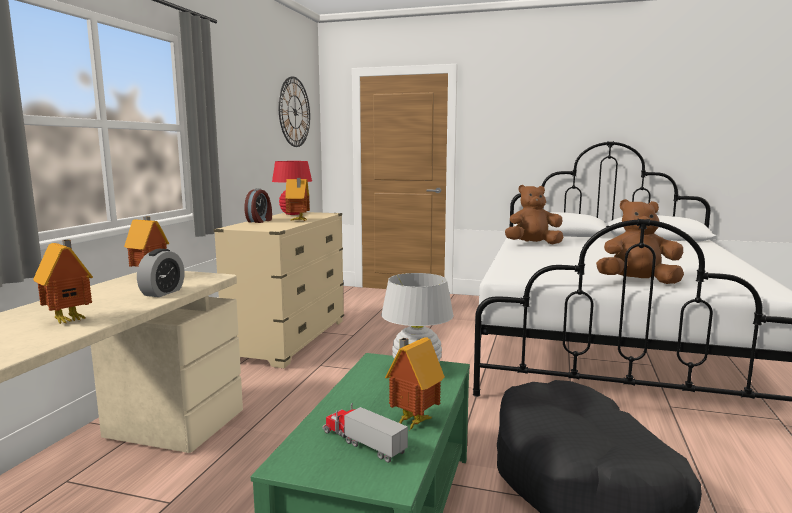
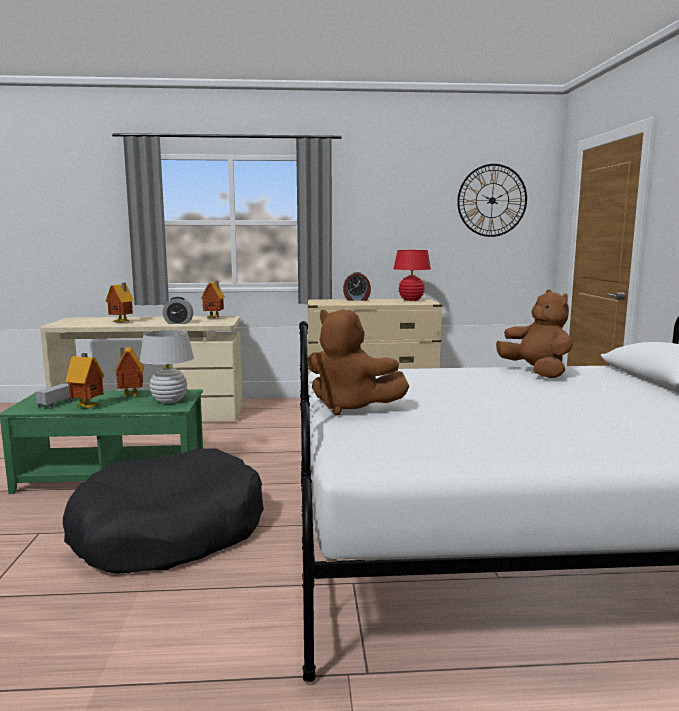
camera: 70 degrees right, 0 degrees up
toy house [285,178,310,221] -> toy house moved to [114,347,144,399]
brown plush toy [596,199,684,284] -> brown plush toy turned 135 degrees clockwise [308,309,409,416]

